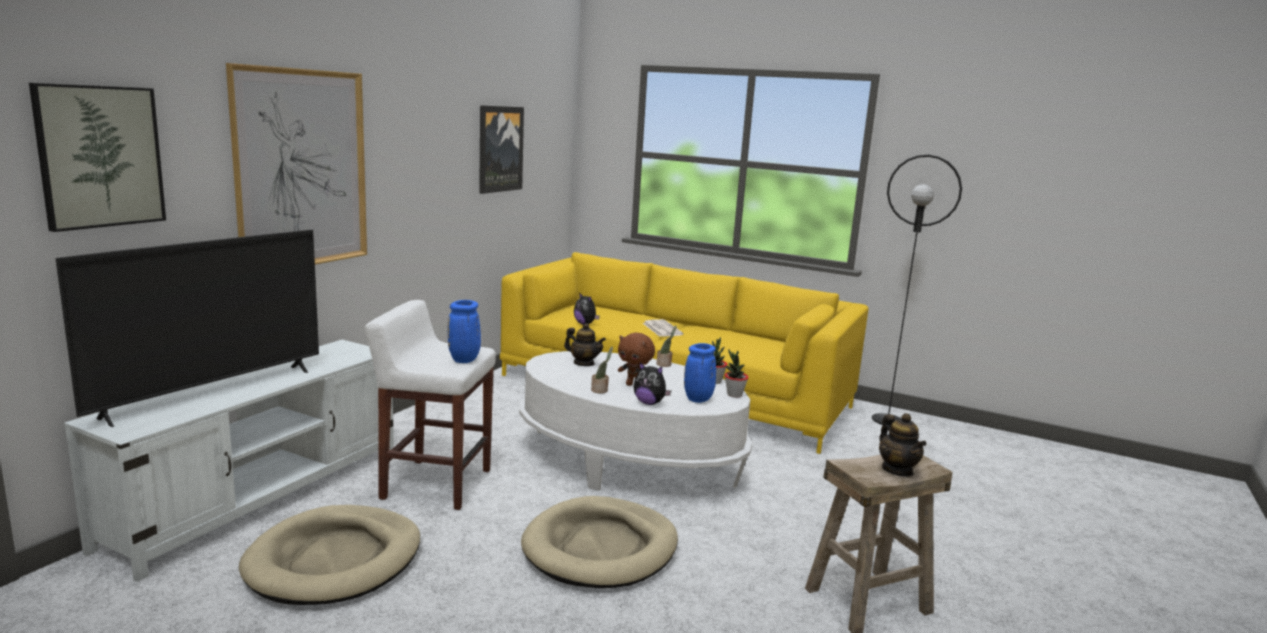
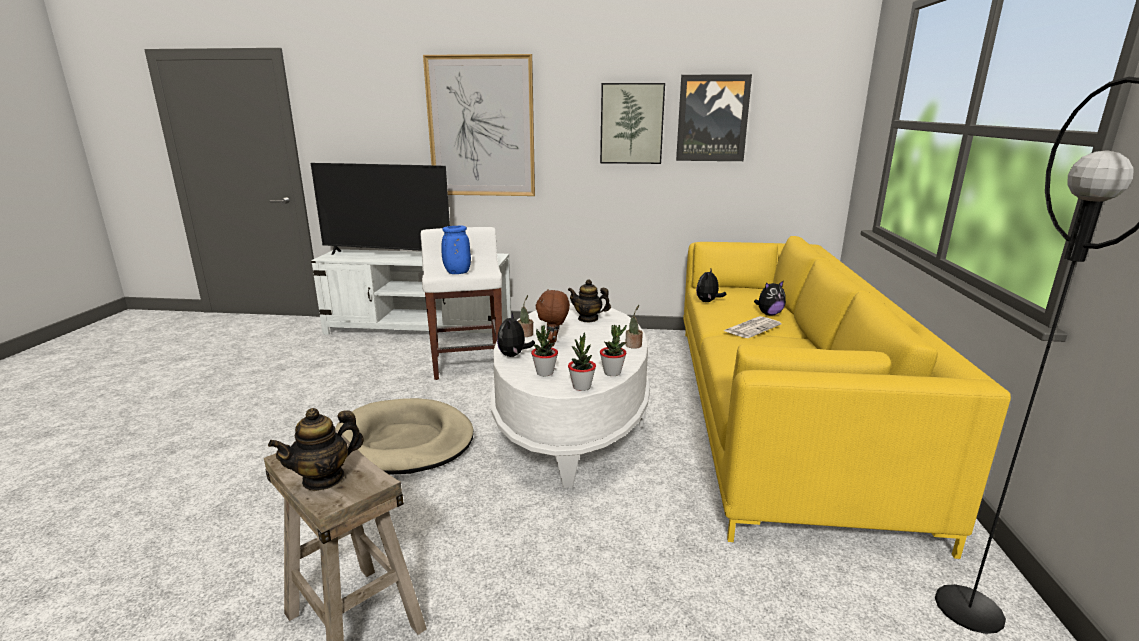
camera: 70 degrees right, 5 degrees up
picture [29,83,166,232] -> picture moved to [600,83,665,164]
beige dog bed [239,505,420,605] -> none
teapot [564,323,606,366] -> teapot turned 105 degrees clockwise [568,279,611,322]
blue vase [684,343,716,403] -> potted plant [531,325,558,376]
none -> plush toy [754,280,786,316]

